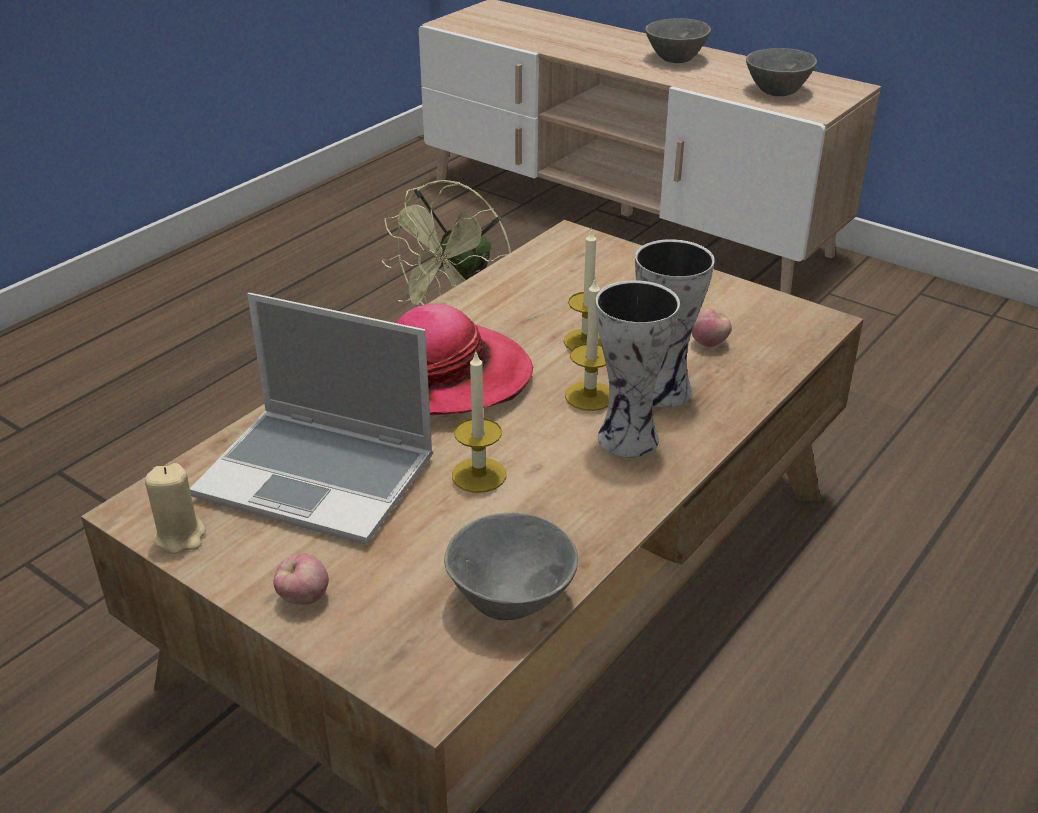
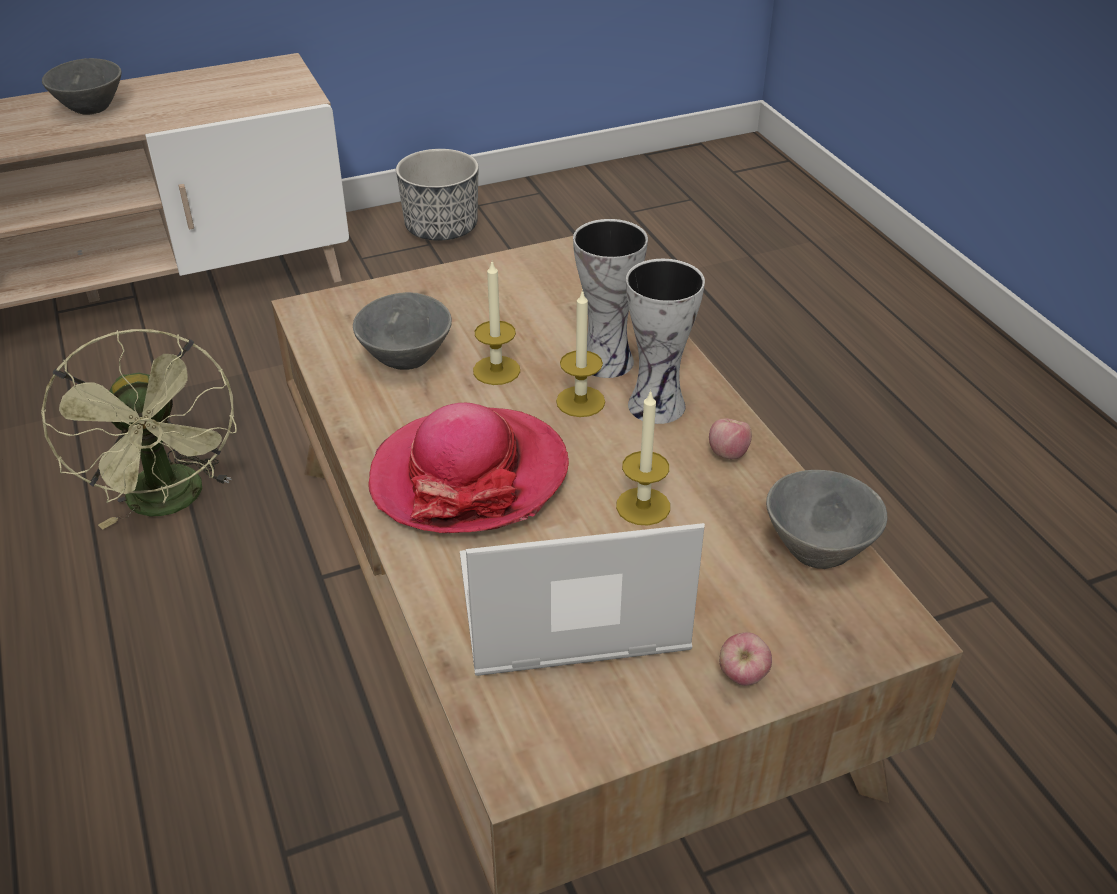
camera: 60 degrees left, 5 degrees up
beige candle [145,463,206,554] -> none
laptop [190,293,433,545] -> laptop turned 150 degrees counterclockwise [460,523,705,676]
apple [692,309,732,347] -> apple moved to [709,419,752,459]
grey bowl [746,48,817,96] -> grey bowl moved to [353,292,452,370]
none -> planter [396,149,479,241]

